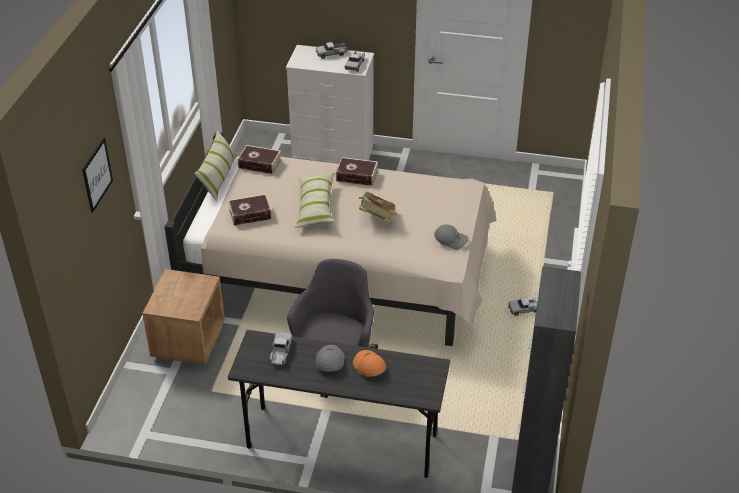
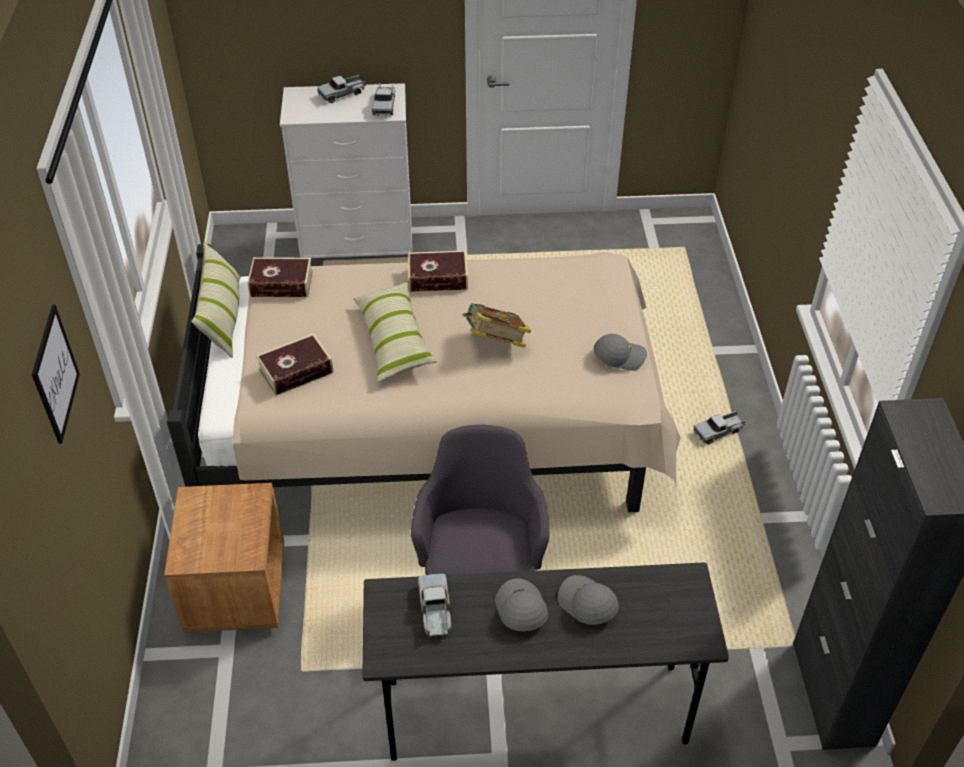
camera: 15 degrees left, 5 degrees up
orange cap [353,350,386,376] -> grey cap [558,575,619,625]

